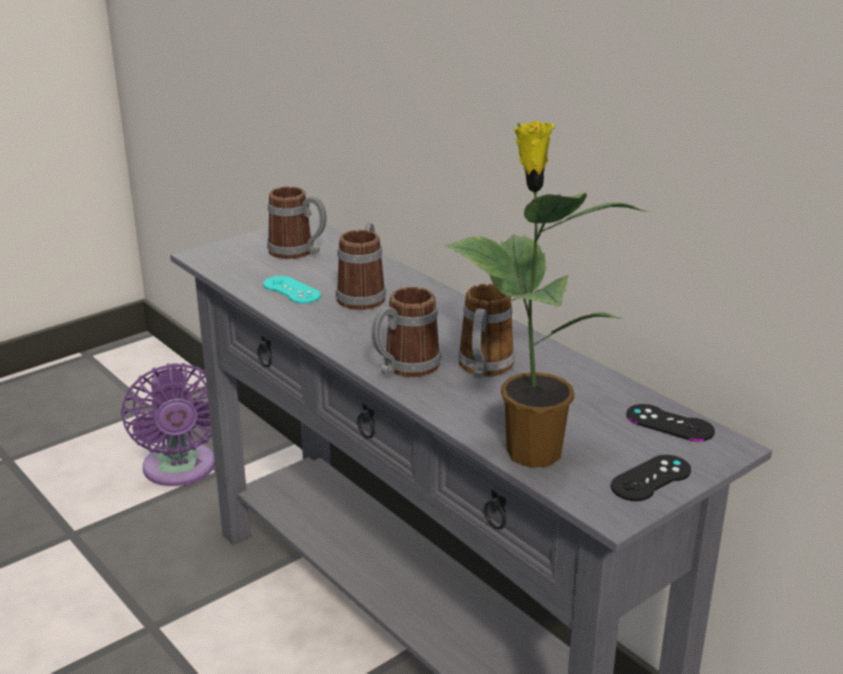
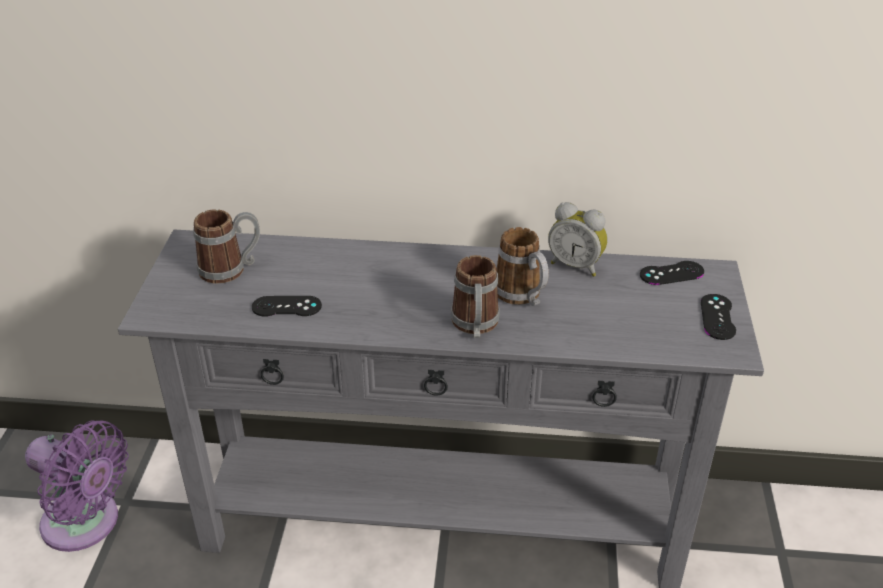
camera: 45 degrees left, 10 degrees up
turquoise game controller [263,276,321,304] -> black game controller [252,296,322,317]
mug [336,223,386,310] -> none
potted plant [445,121,649,468] -> none
none -> alarm clock [548,202,608,277]

